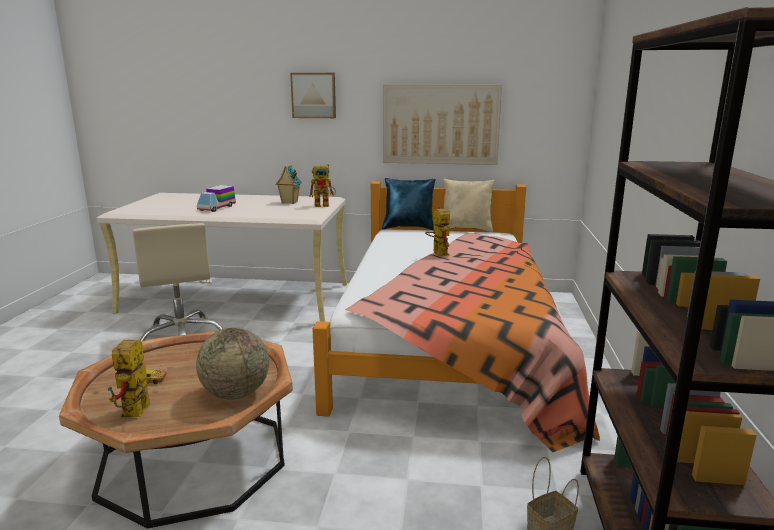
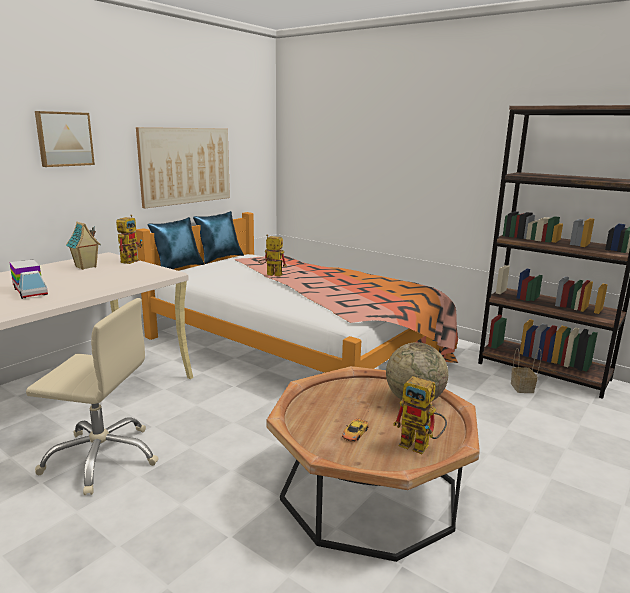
camera: 60 degrees left, 0 degrees up
beige pillow [443,179,495,233] -> blue pillow [193,211,244,264]

